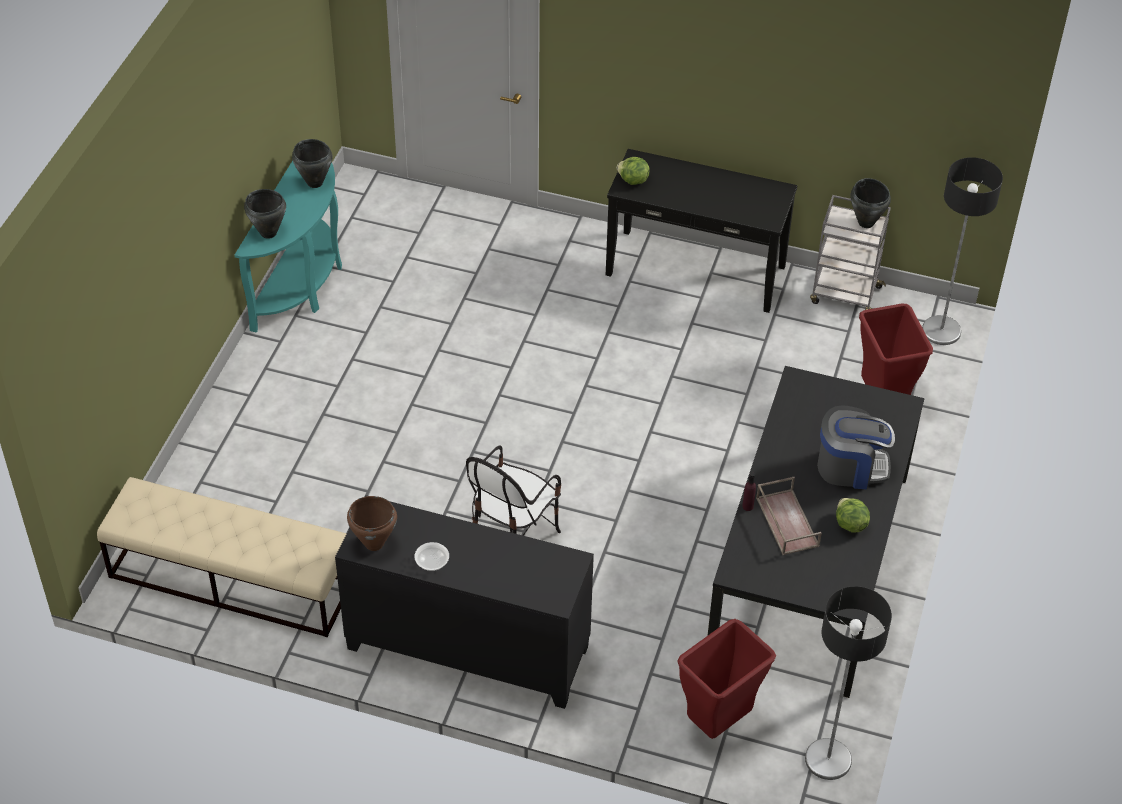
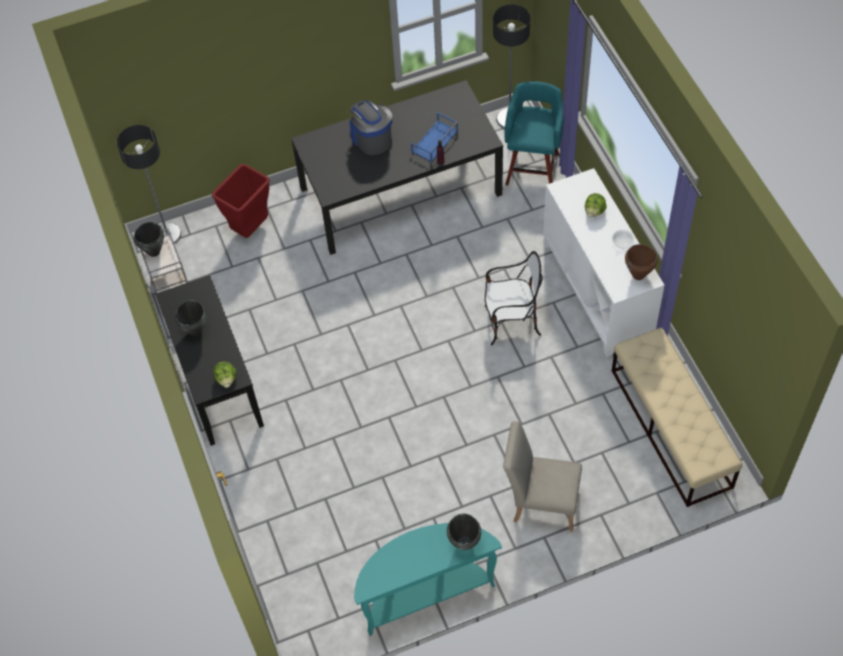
camera: 125 degrees left, 10 degrees up
black cooking pot [292,139,332,188] -> black cooking pot moved to [175,300,207,336]
black cabinet [335,495,594,709] -> white cabinet [543,168,664,357]
red trash can [677,619,776,739] -> turquoise stool [504,81,564,186]
brown tray [756,477,822,555] -> blue tray [411,112,458,162]
lettuce [836,498,870,532] -> lettuce moved to [585,193,607,217]
none -> beige chair [503,421,582,531]

